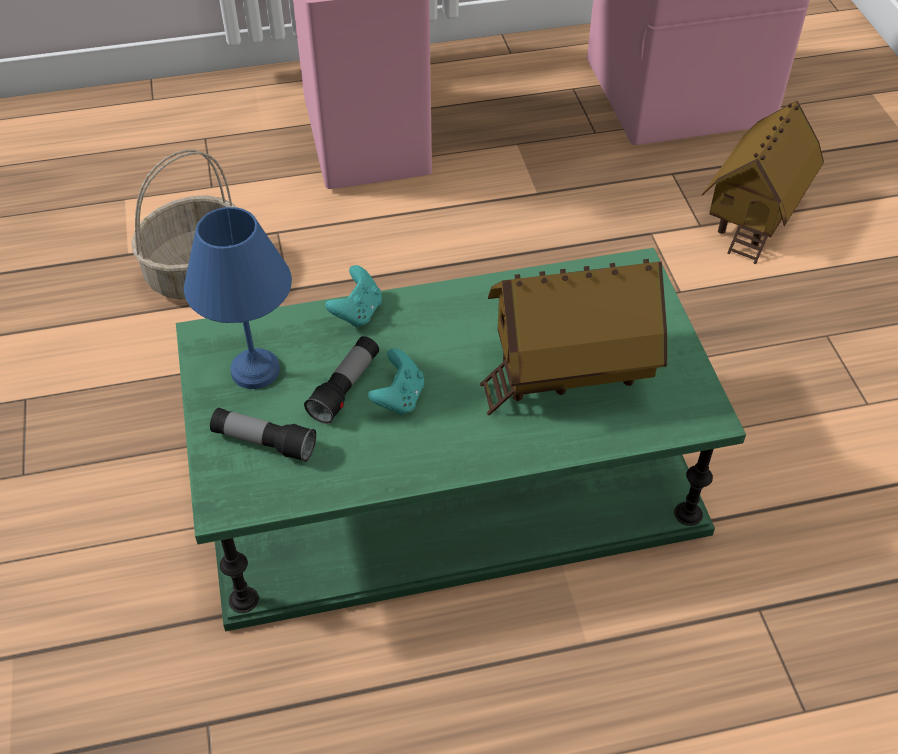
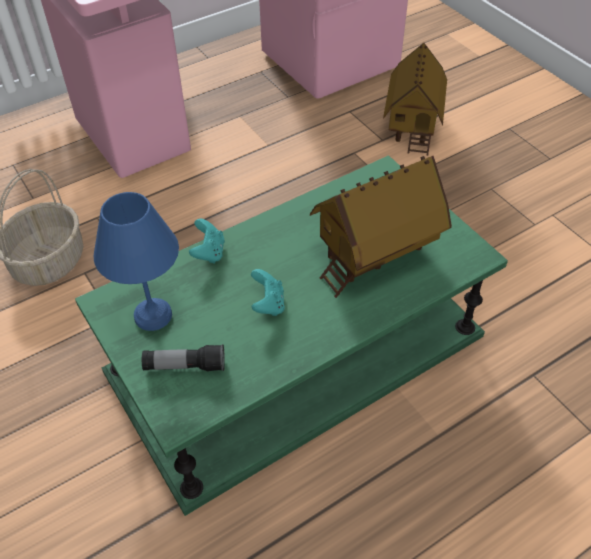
camera: 20 degrees left, 0 degrees up
flashlight [304,336,379,424] -> none

